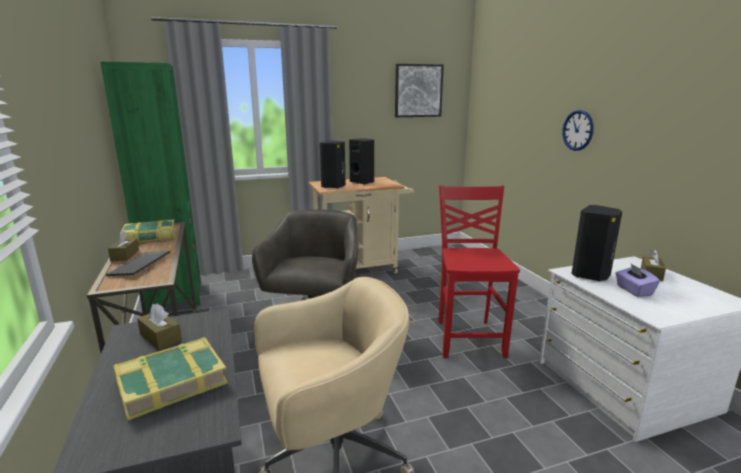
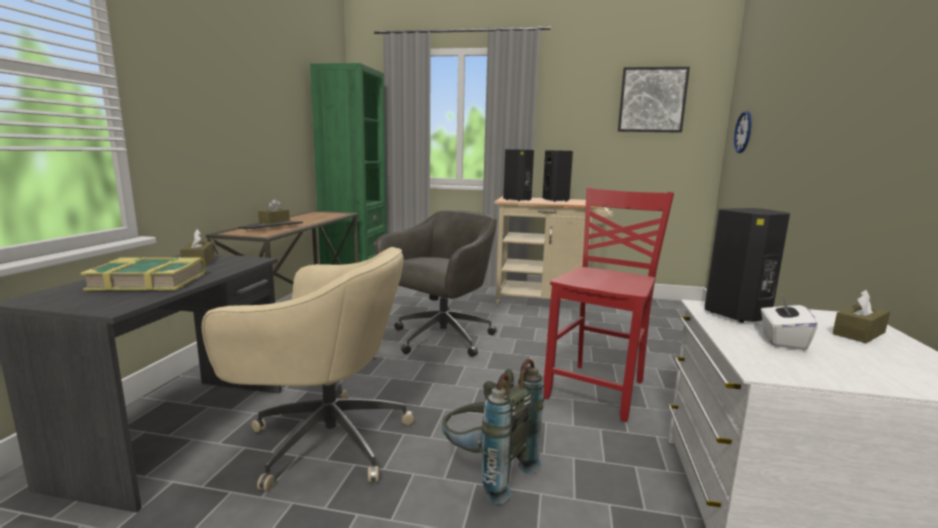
camera: 30 degrees right, 5 degrees down
book [120,220,176,242] -> none
wall clock [562,110,594,151] -> wall clock moved to [734,111,752,153]
purple tissue box [615,264,660,297] -> white tissue box [761,293,818,350]
none -> grey backpack [442,359,544,505]

